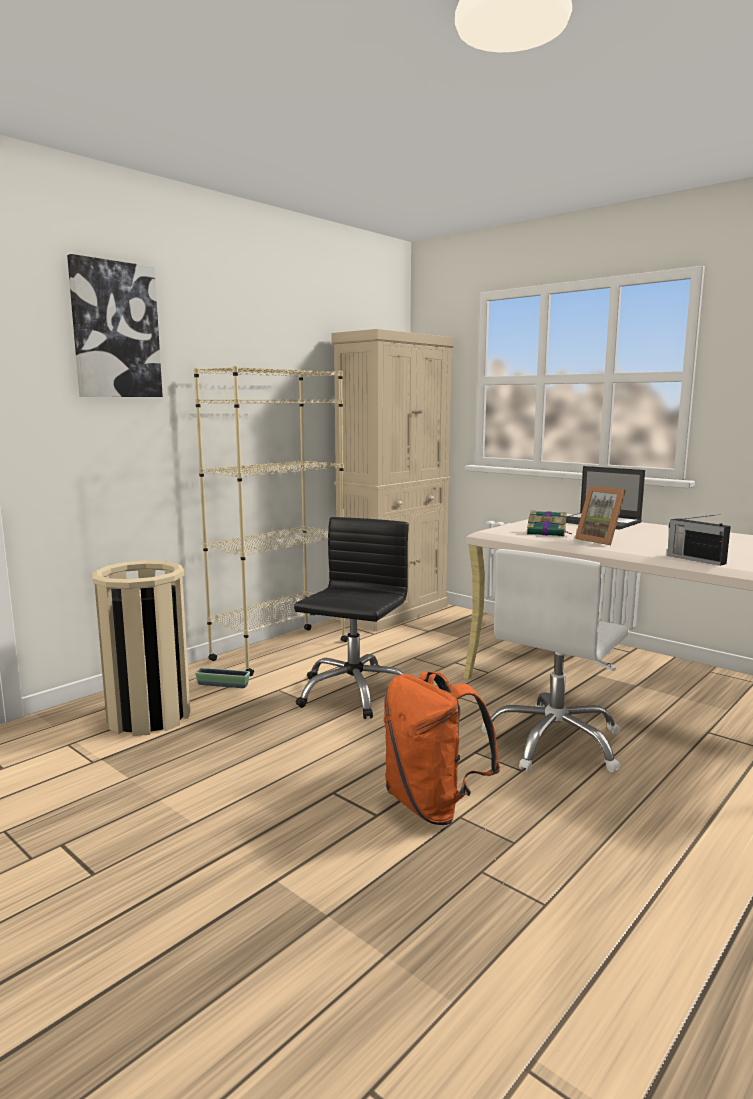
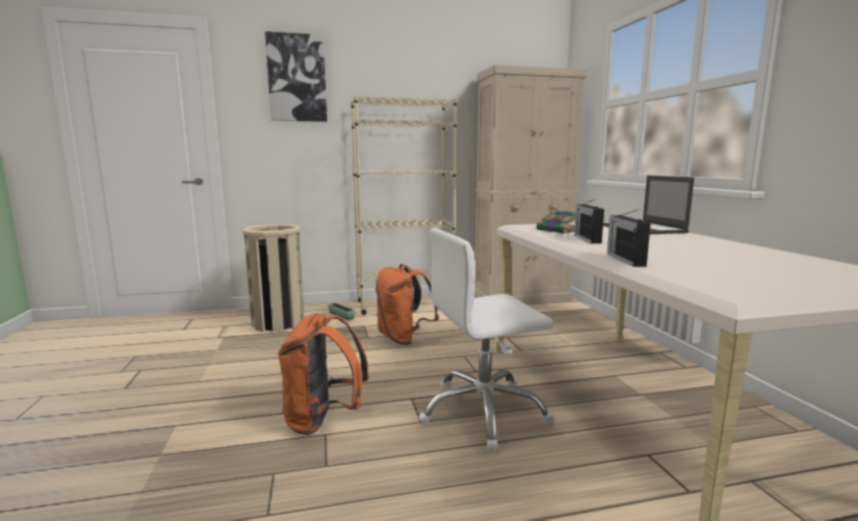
camera: 35 degrees right, 0 degrees up
black office chair [294,517,409,719] -> orange backpack [375,264,439,345]
picture frame [575,485,626,545] -> radio [574,198,604,244]

